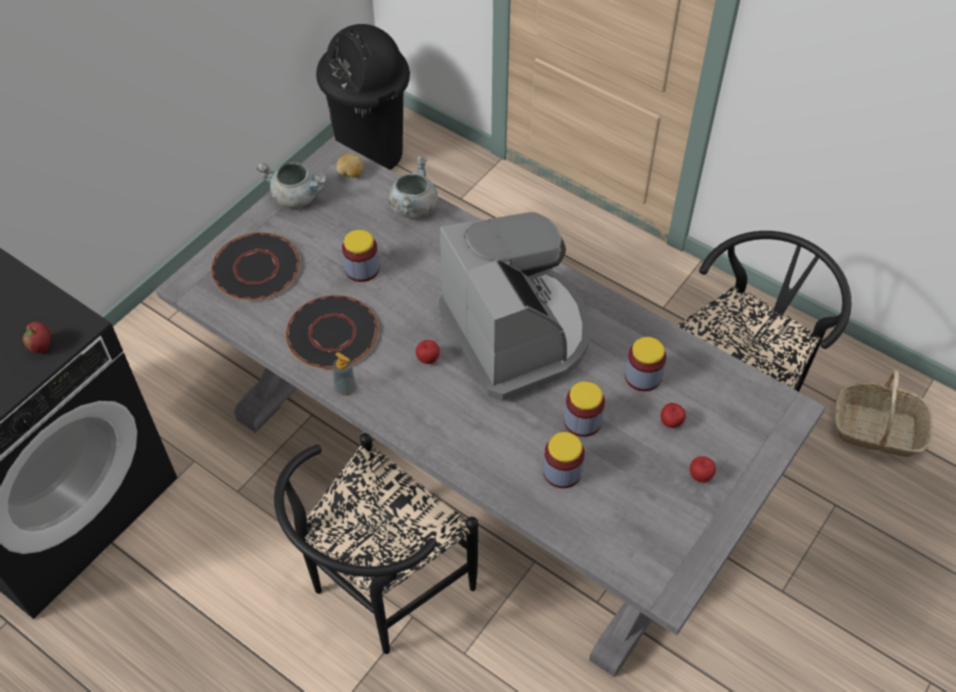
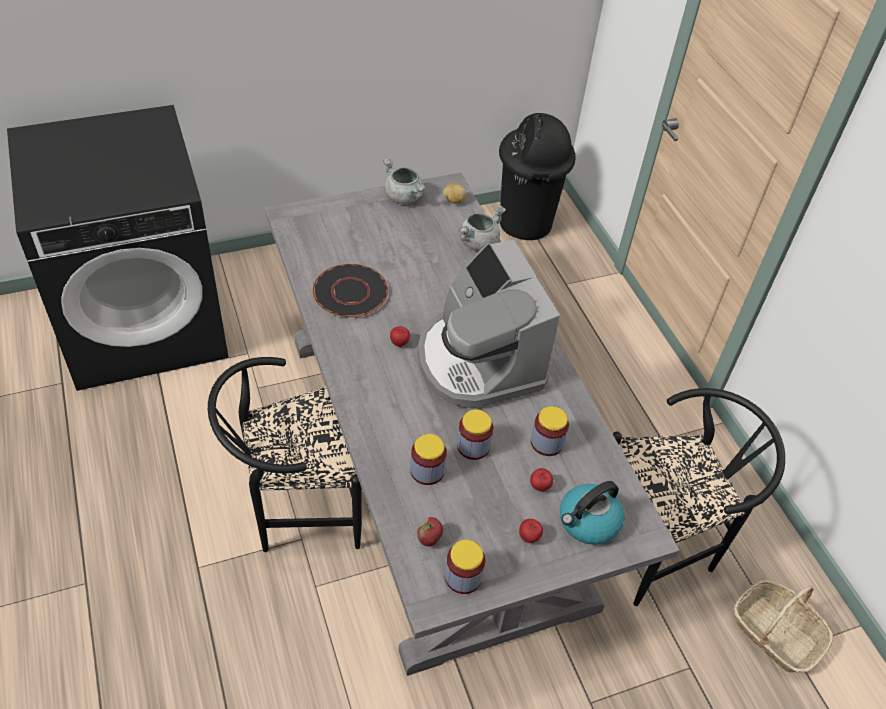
camera: 30 degrees right, 5 degrees down
apple [23,322,51,353] -> apple moved to [417,517,443,547]
black plate [211,232,300,300] -> none
soap dispenser [333,352,356,396] -> none
jar [342,230,379,282] -> jar moved to [445,540,485,594]
coffee machine [439,212,590,401] -> coffee machine turned 150 degrees clockwise [418,240,560,408]
none -> kettle [560,481,624,545]

